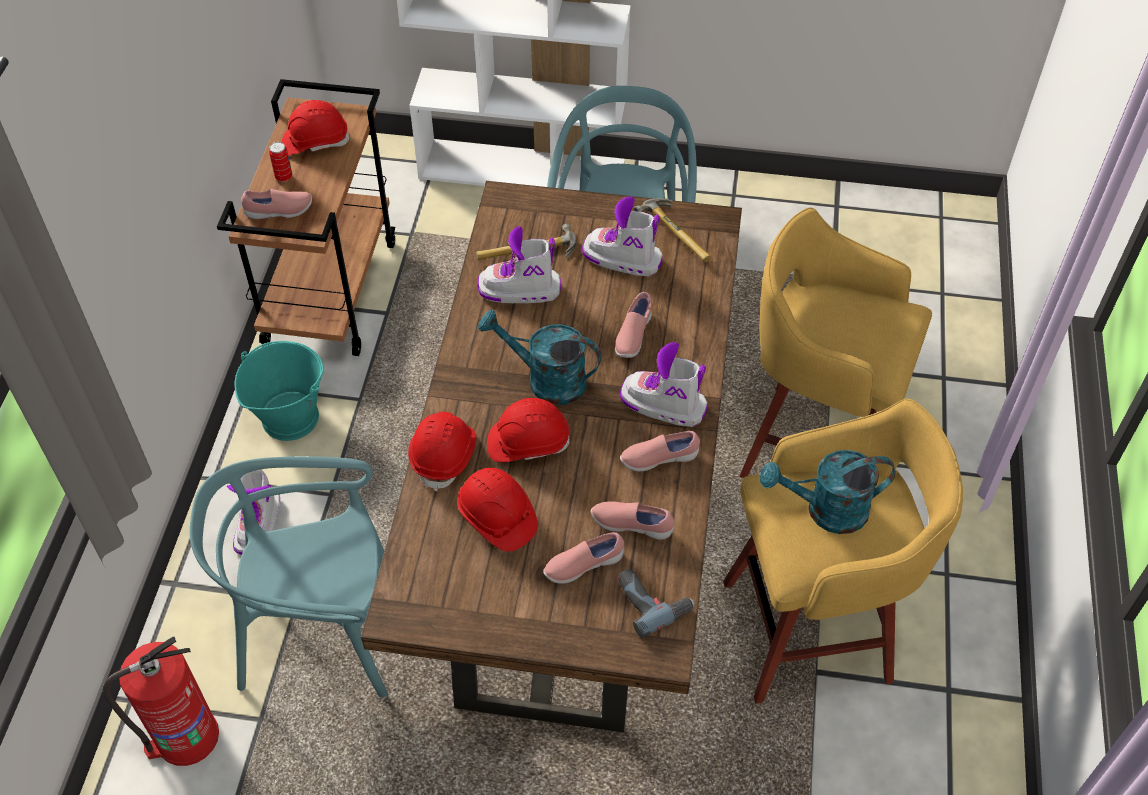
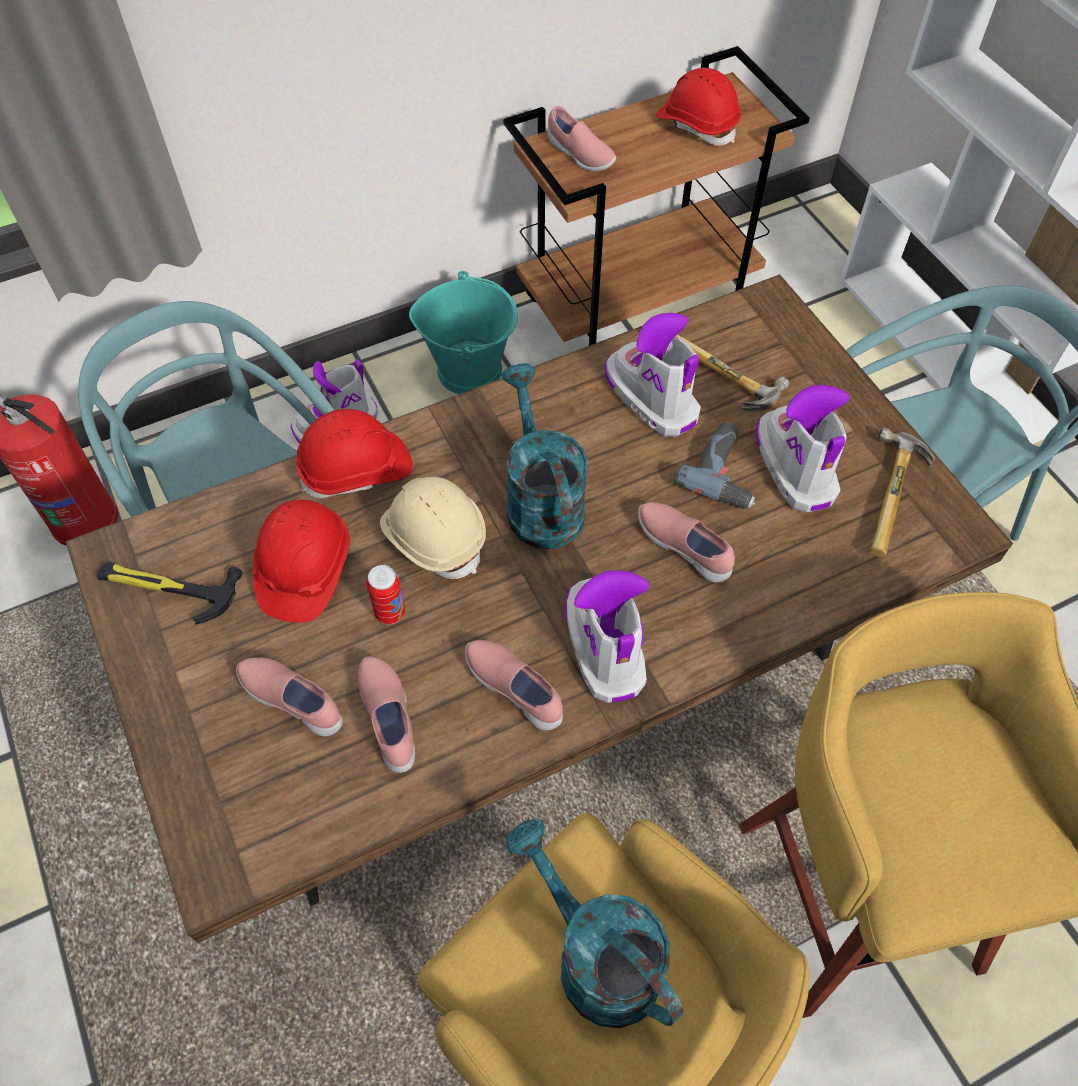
camera: 55 degrees right, 5 degrees up
can [269,142,292,182] -> can moved to [367,565,405,624]
red hard hat [487,398,570,462] -> beige hard hat [380,477,486,579]
pink shoe [615,292,652,358] -> pink shoe turned 60 degrees clockwise [638,502,735,583]
power drill [618,569,695,637] -> power drill moved to [674,422,756,509]
none -> hammer [97,561,243,625]

